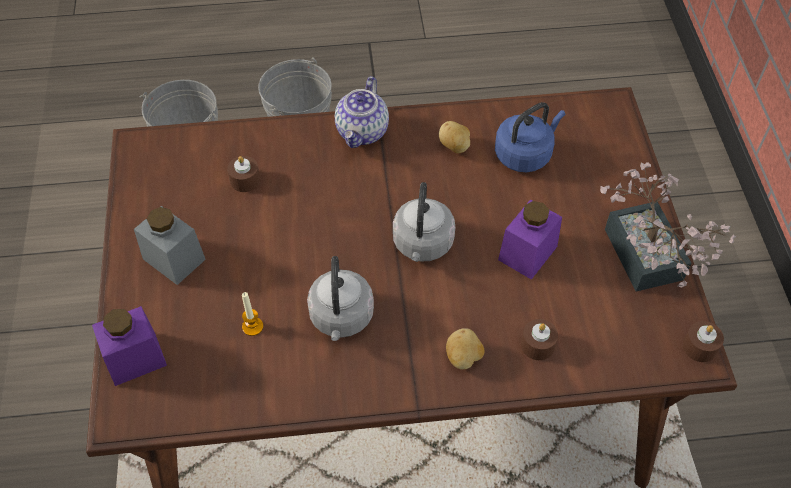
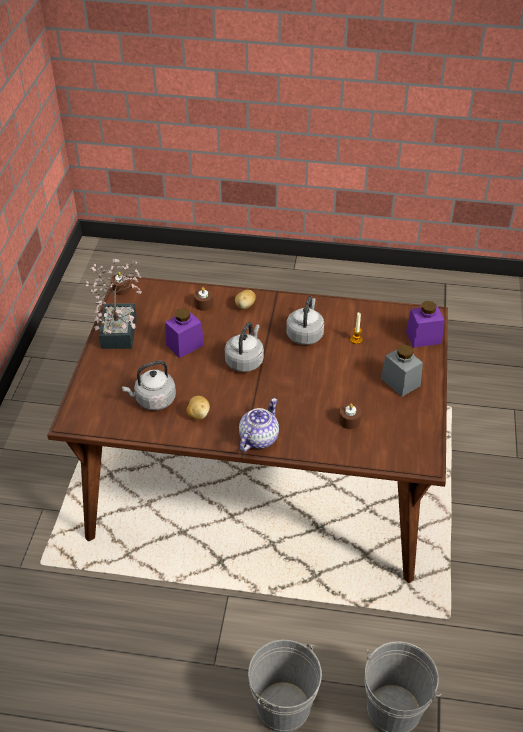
camera: 165 degrees left, 10 degrees down
blue kettle [495,102,565,172] -> grey kettle [122,361,176,410]

